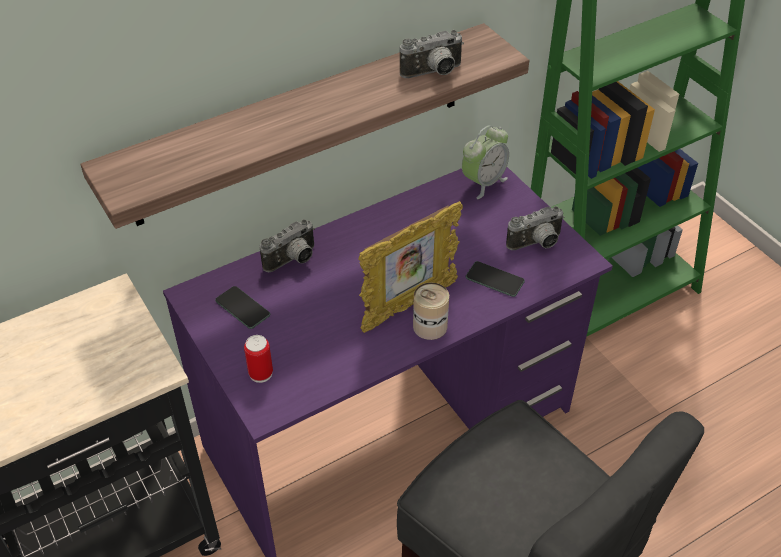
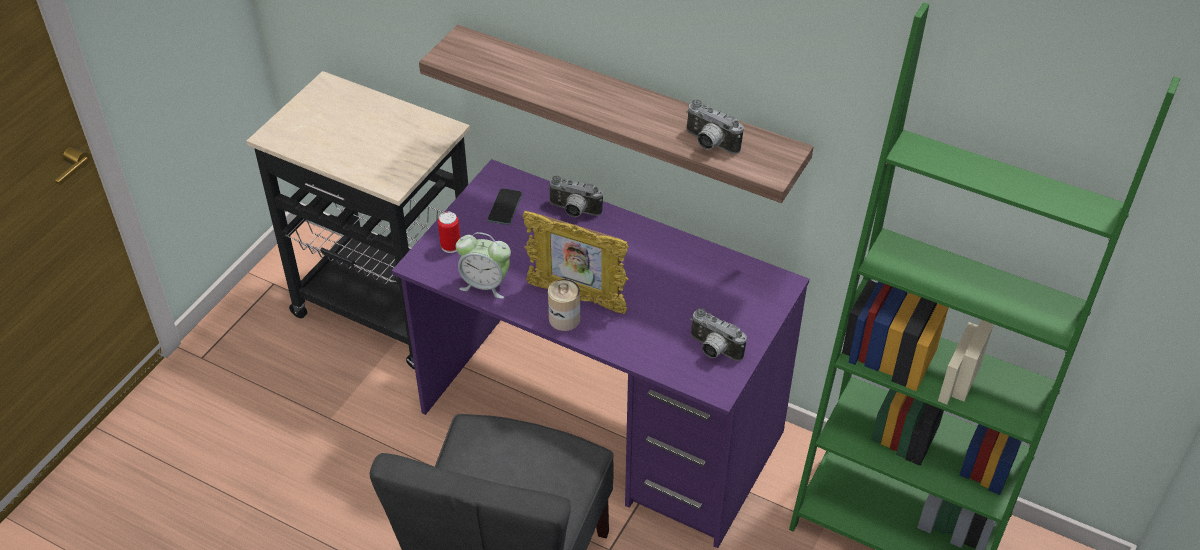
camera: 60 degrees right, 0 degrees up
alarm clock [462,125,509,199] -> alarm clock moved to [456,232,511,299]
phone [466,261,525,297] -> none

